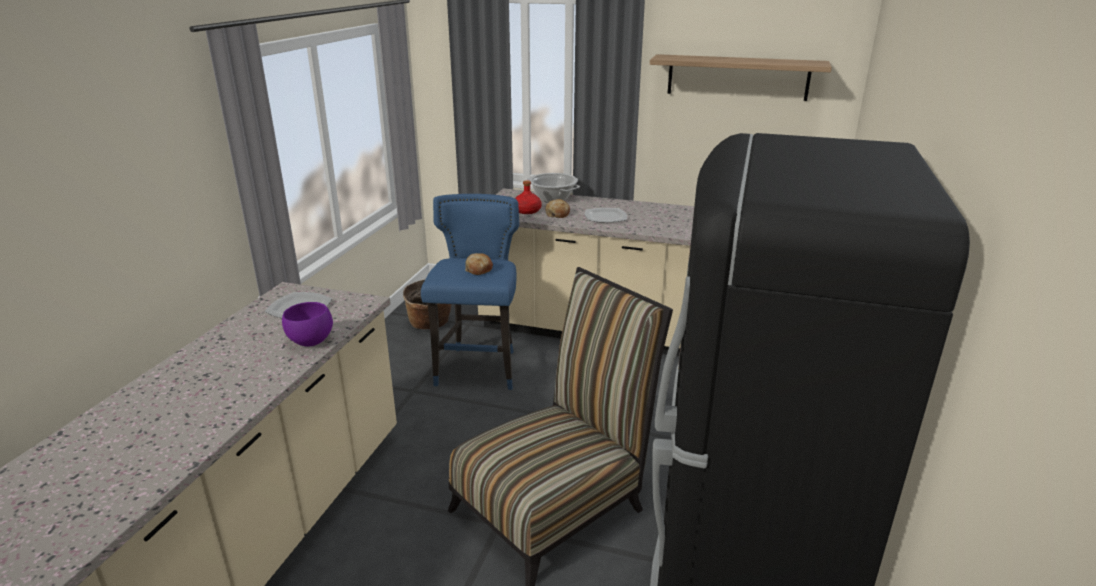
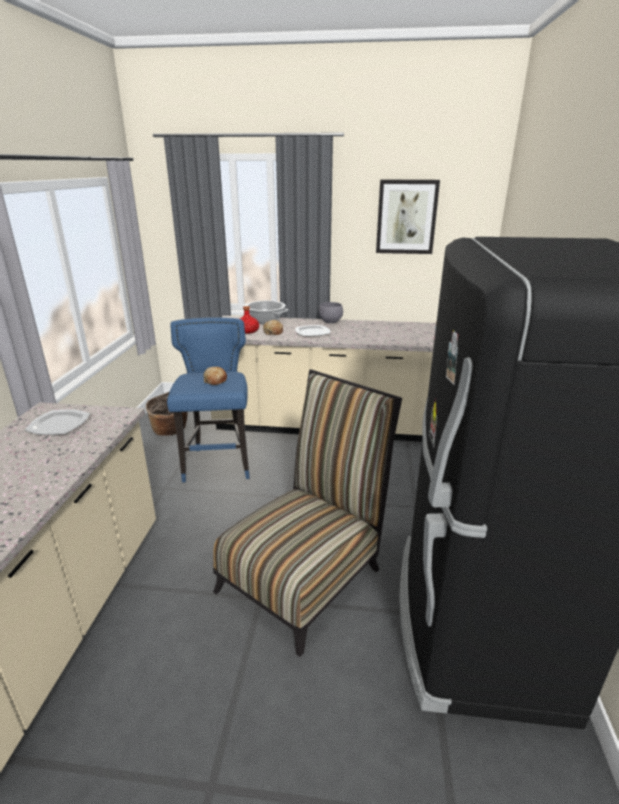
camera: 10 degrees left, 0 degrees up
purple bowl [282,302,333,347] -> none
shelf [650,54,832,101] -> picture [376,180,440,254]
none -> grey bowl [319,302,343,323]

